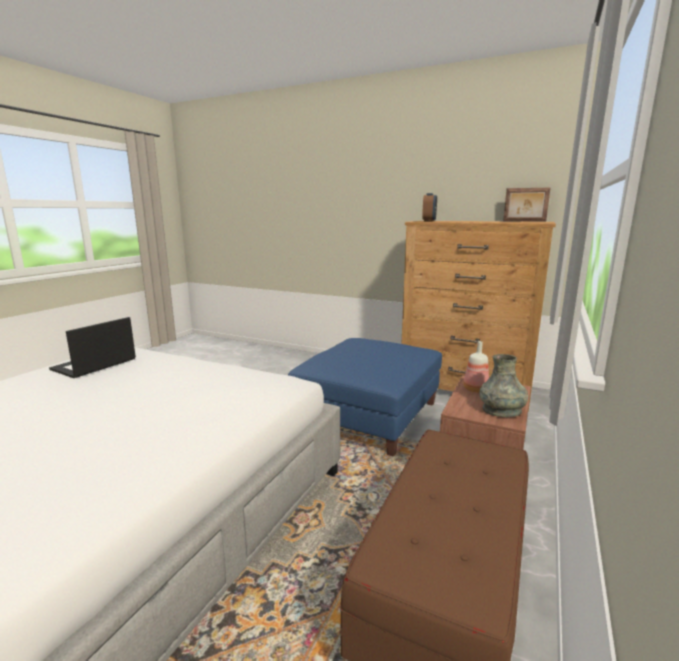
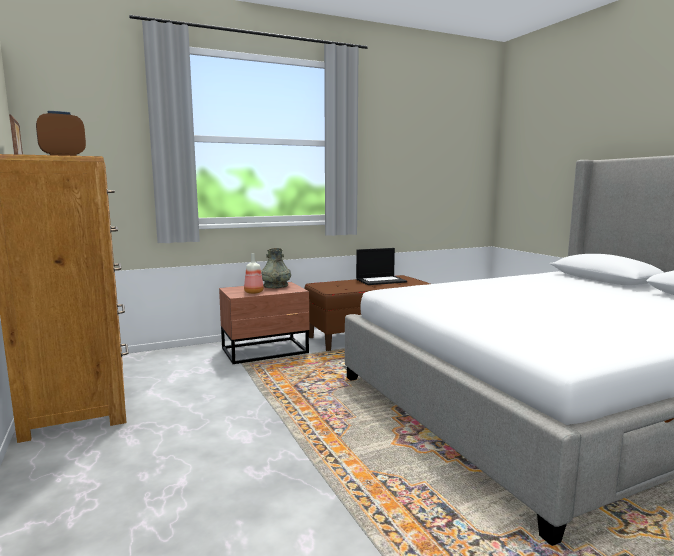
camera: 140 degrees left, 5 degrees down
laptop [49,317,136,378] -> laptop moved to [356,248,407,285]
blue ottoman [288,338,442,457] -> none

